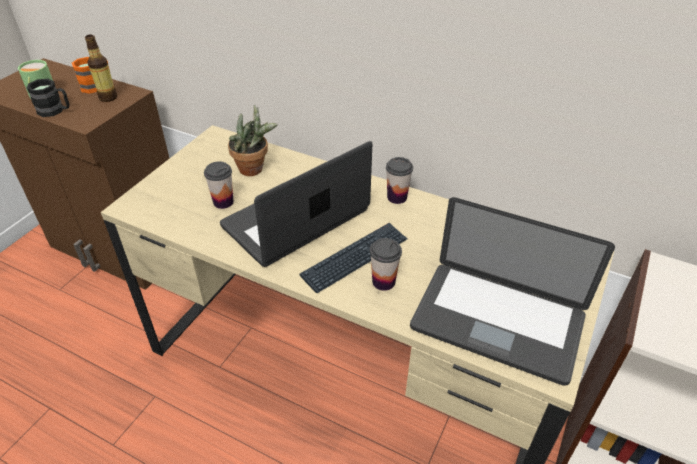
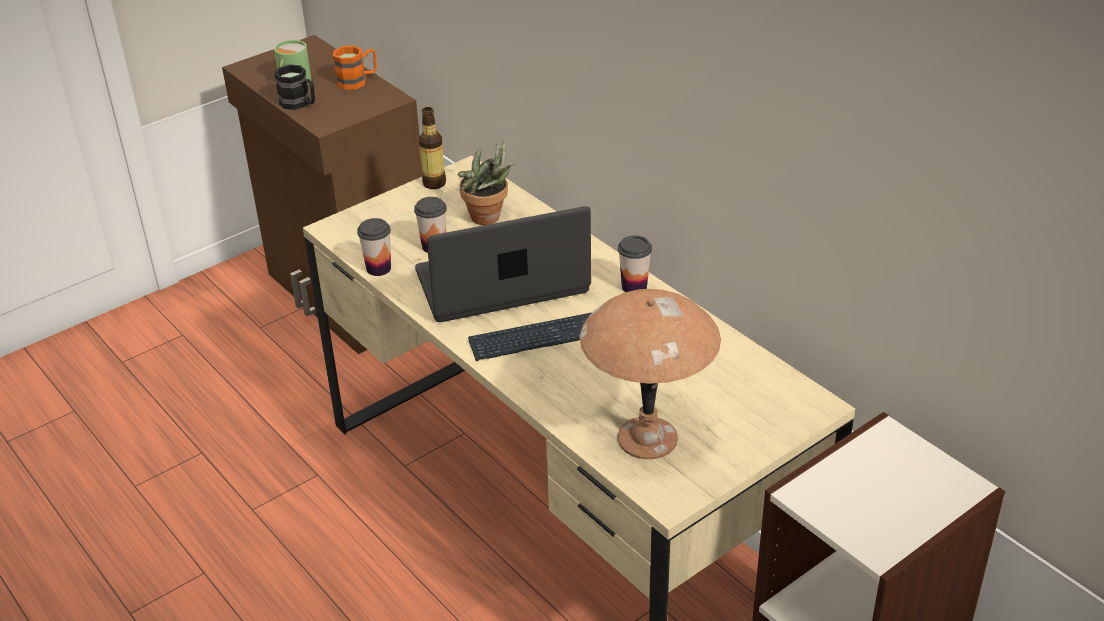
camera: 25 degrees right, 5 degrees down
bottle [85,34,117,102] -> bottle moved to [419,107,446,189]
cup [370,238,402,291] -> cup moved to [357,218,391,276]
laptop [410,197,615,386] -> brown table lamp [580,289,721,459]

